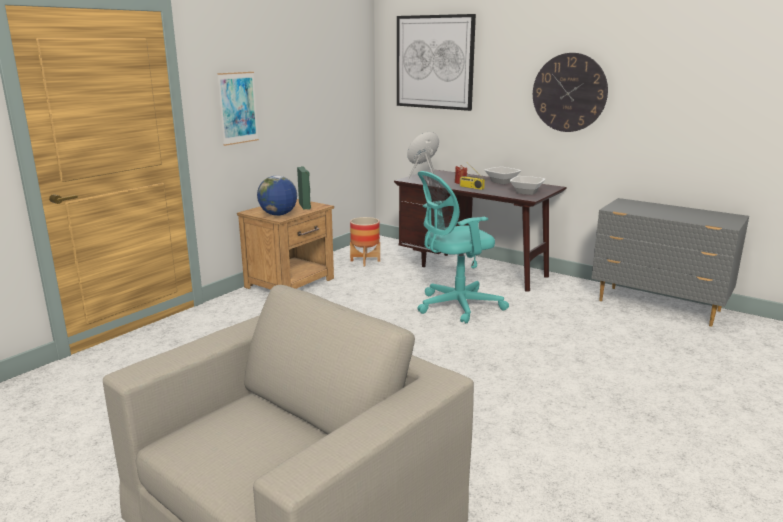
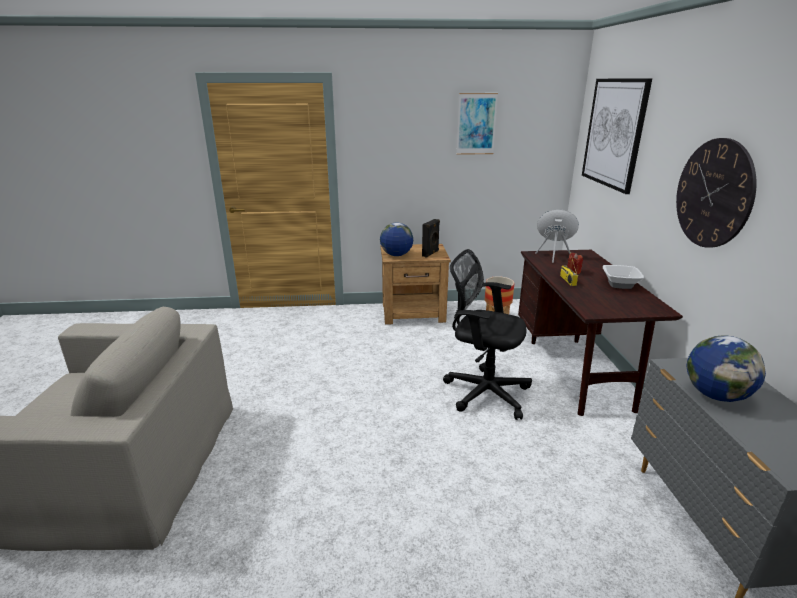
camera: 50 degrees right, 5 degrees up
picture [217,72,259,146] -> picture moved to [456,93,498,155]
green speaker [297,166,311,210] -> black speaker [422,219,440,258]
turquoise office chair [418,171,509,323] -> black office chair [443,249,532,420]
bowl [510,176,545,195] -> none
none -> globe [686,336,766,402]

